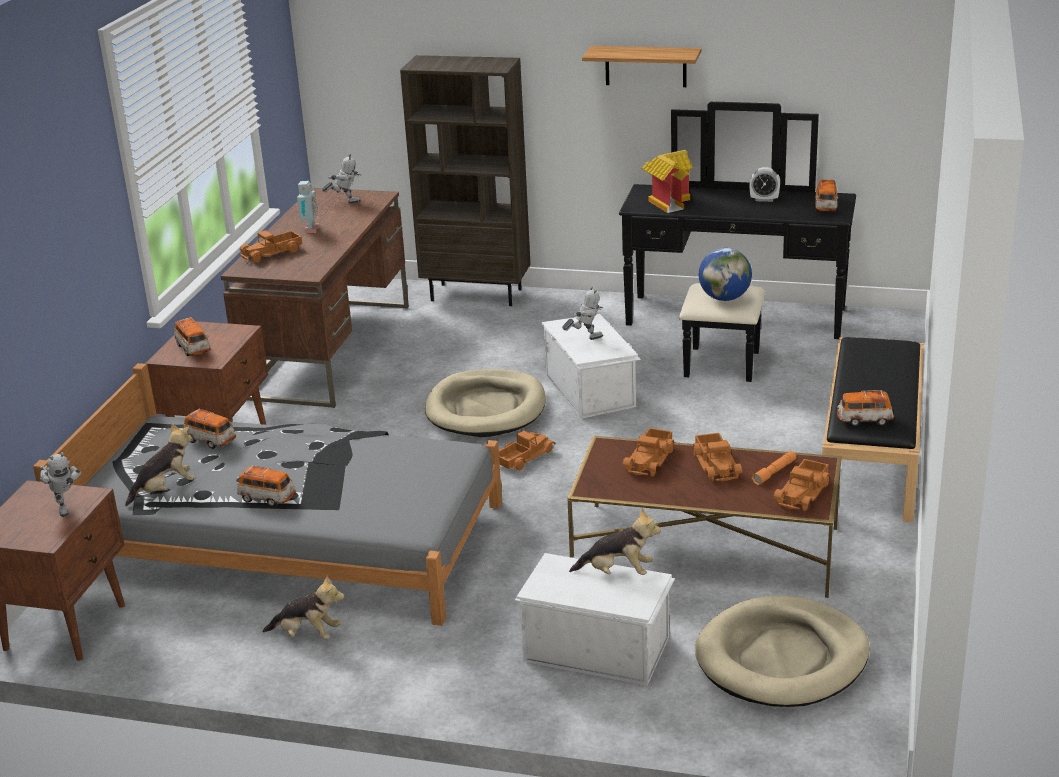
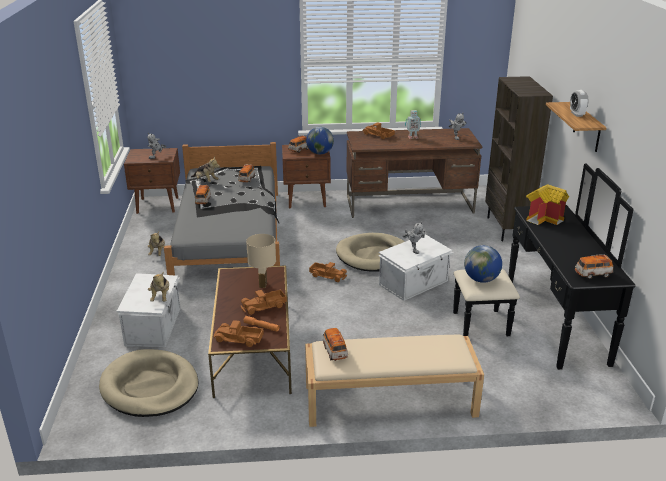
camera: 70 degrees right, 0 degrees up
toy truck [622,428,675,477] -> beige table lamp [246,234,276,288]
alarm clock [749,167,780,202] -> alarm clock moved to [570,90,588,117]
black bench [822,337,924,522] -> beige bench [305,334,484,427]
none -> globe [306,127,334,154]

